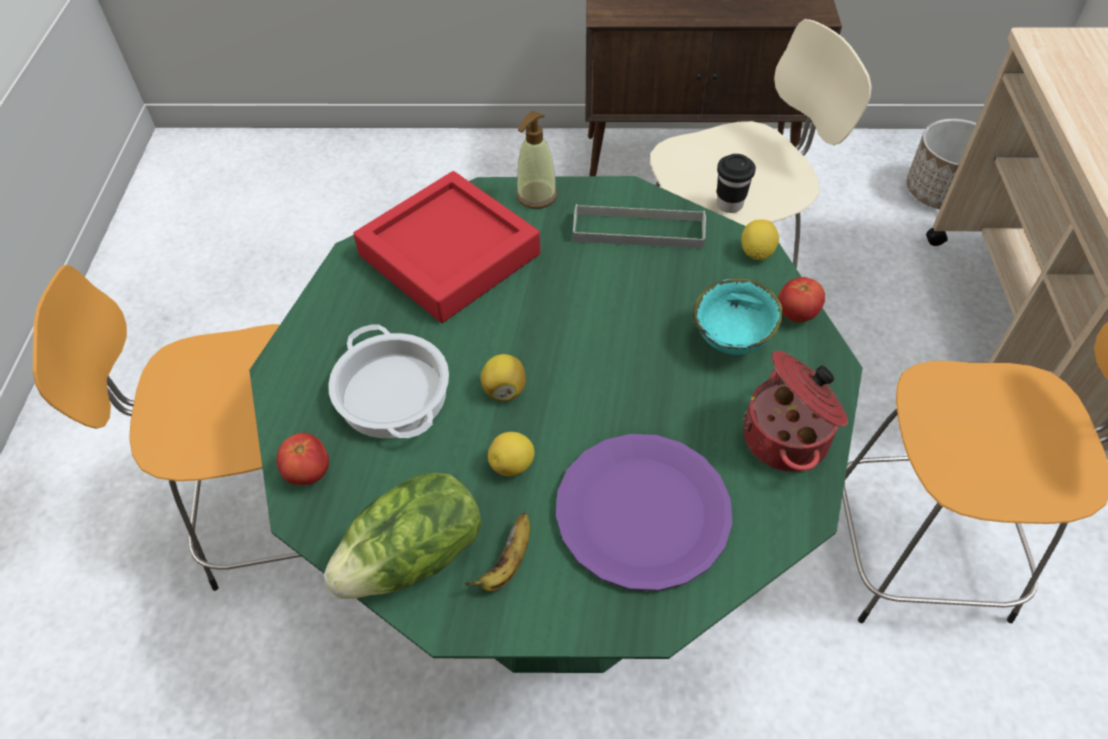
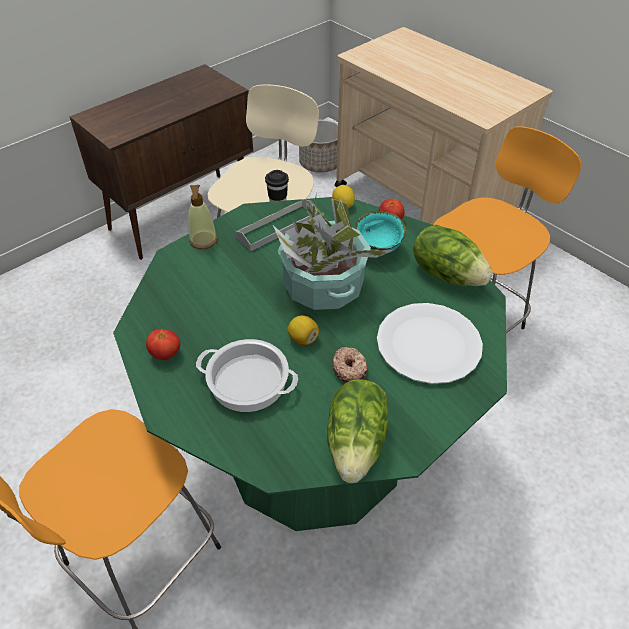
camera: 45 degrees left, 5 degrees down
tomato [277,433,329,485] -> tomato moved to [146,329,180,360]
red tray [353,171,540,323] -> none
banana [464,513,530,592] -> none
lemon [488,432,535,476] -> donut [332,347,368,382]
purple plate [556,434,732,591] -> white plate [377,303,483,384]
cooking pot [743,351,848,472] -> lettuce [413,225,493,286]
none -> potted plant [272,193,393,310]

